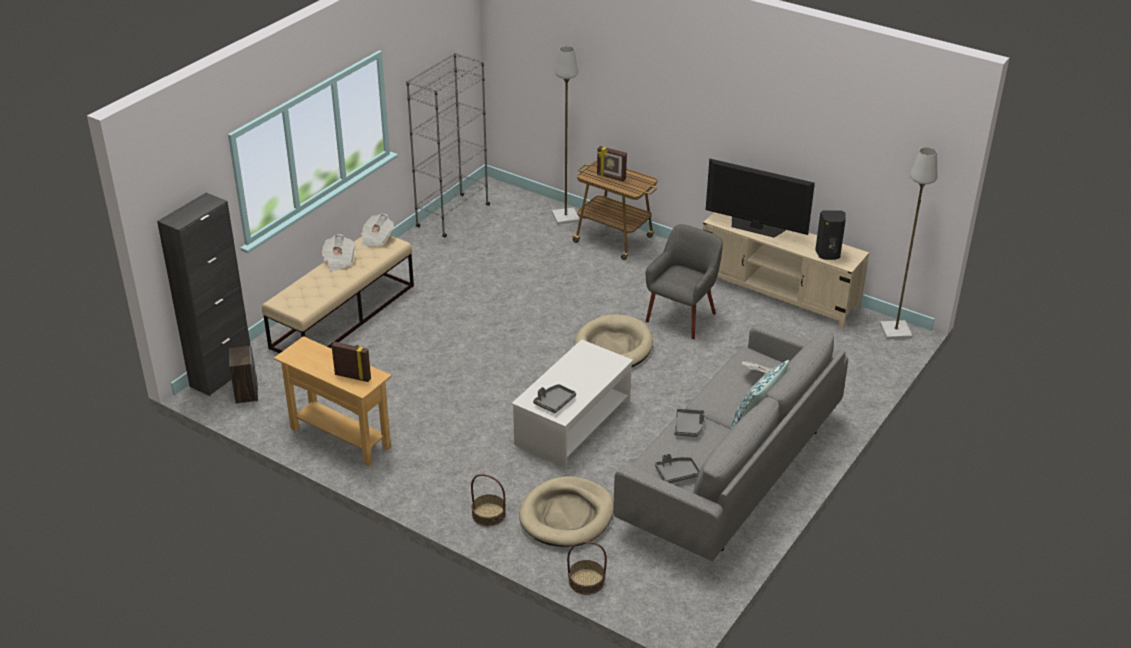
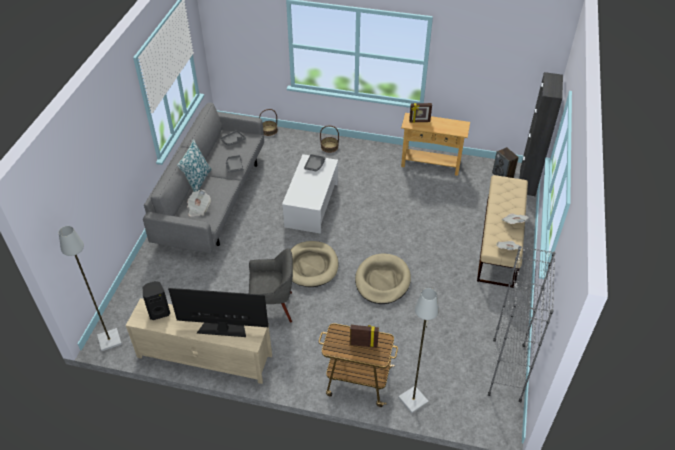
camera: 160 degrees right, 10 degrees up
beige dog bed [519,477,614,547] -> beige dog bed moved to [355,254,411,304]
grey armchair [645,224,723,339] -> grey armchair turned 105 degrees counterclockwise [249,248,293,323]

